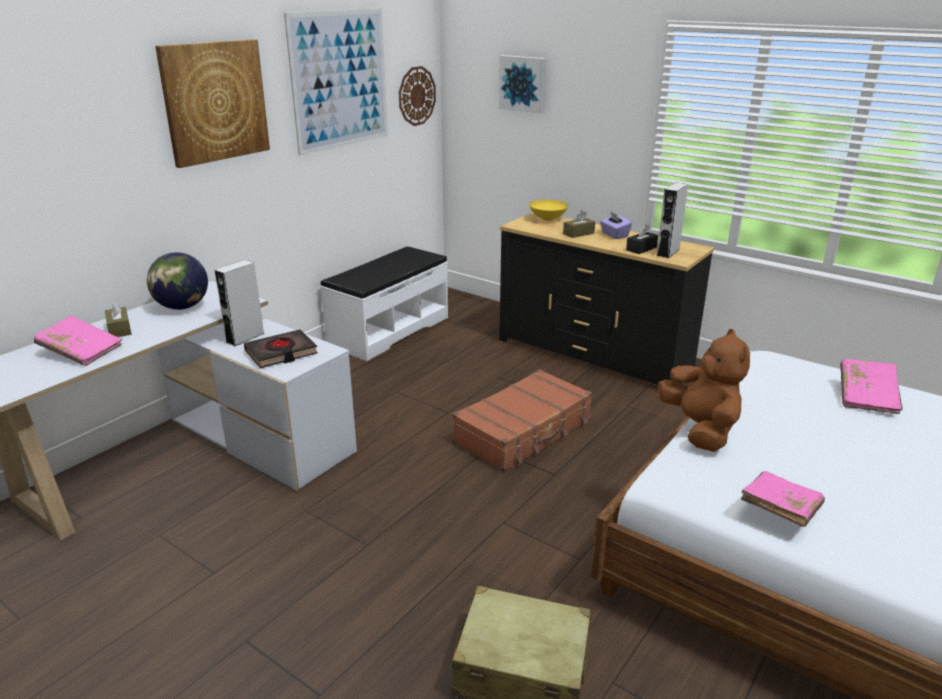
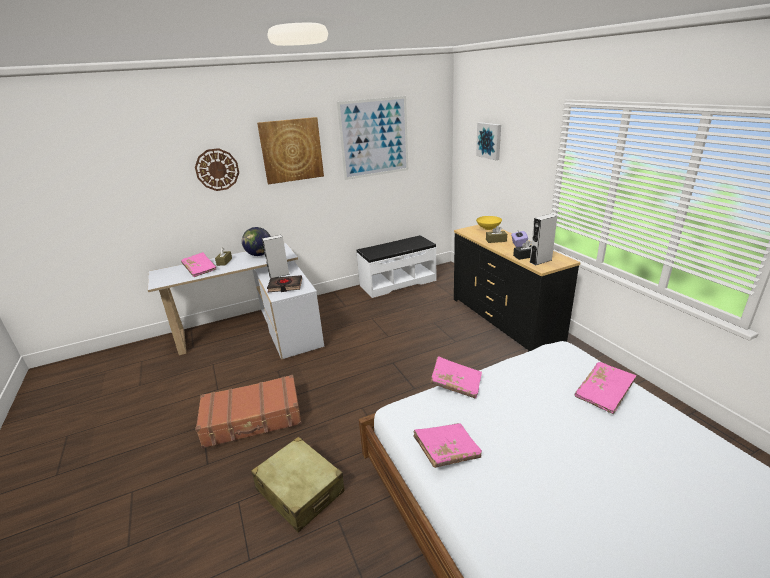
camera: 30 degrees right, 0 degrees up
wall clock [399,66,436,126] -> wall clock moved to [195,148,239,191]
brown suitcase [453,369,592,472] -> brown suitcase moved to [195,375,302,448]
brown plush toy [658,329,750,452] -> pink book [430,356,482,399]

